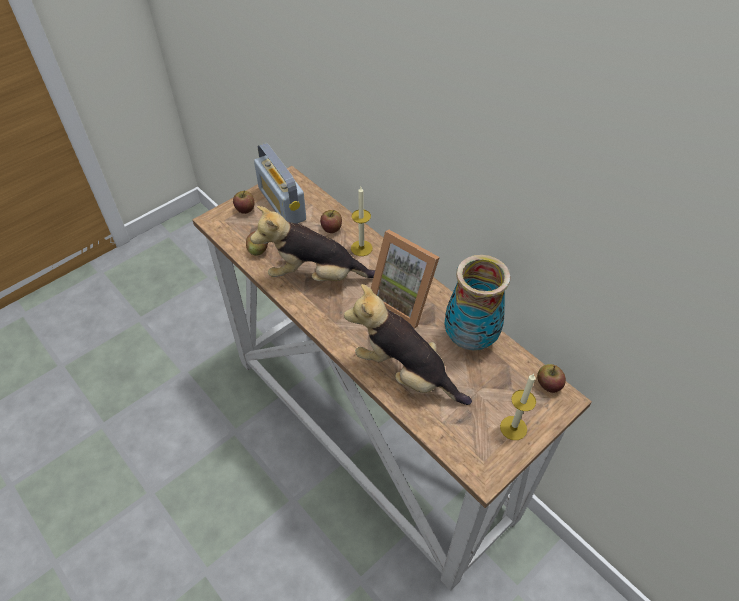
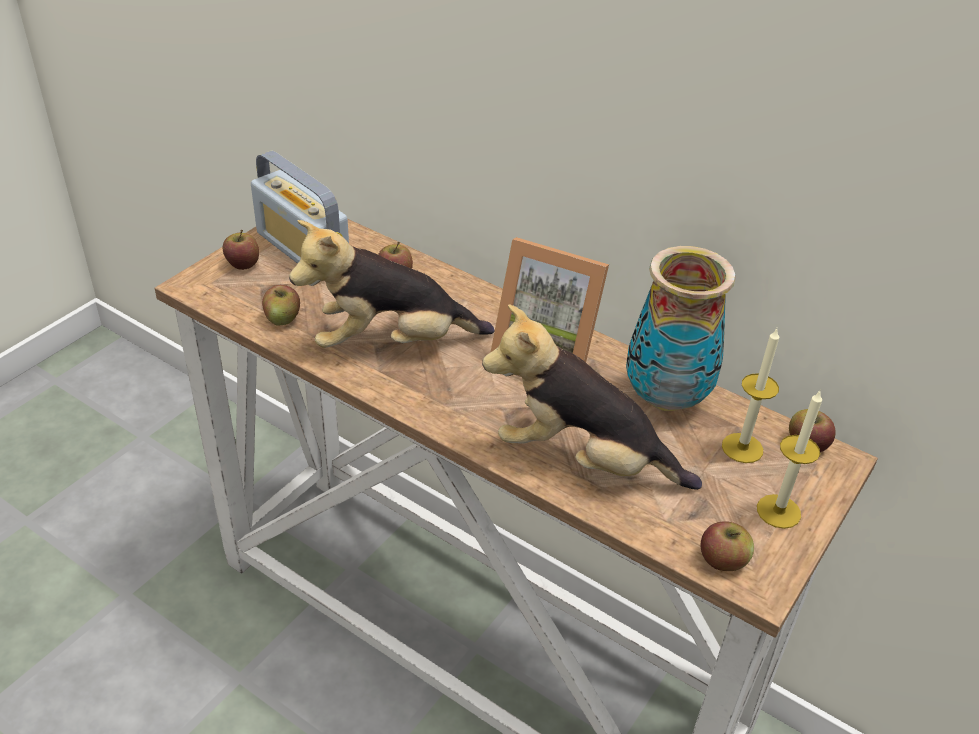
camera: 15 degrees left, 10 degrees down
candle [351,187,373,256] -> candle moved to [722,329,779,463]
none -> apple [701,521,754,571]

